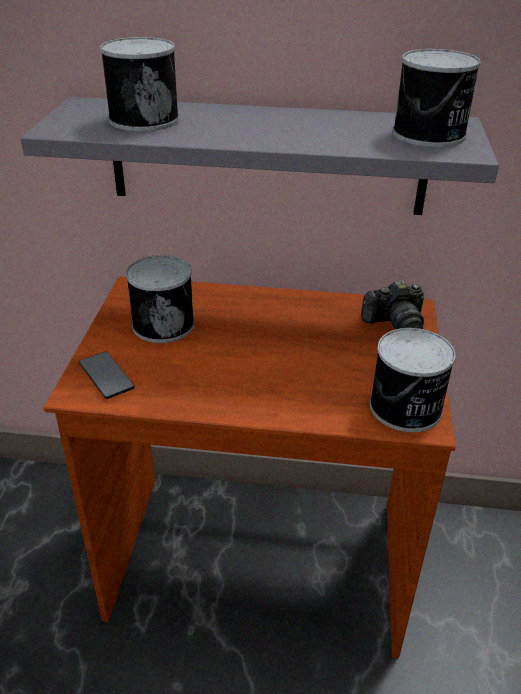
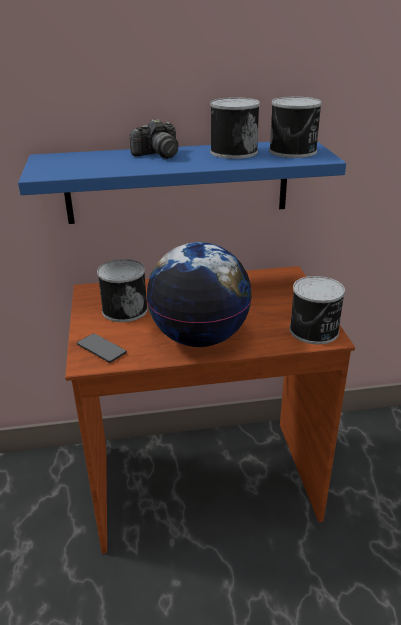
camera: 15 degrees left, 5 degrees down
grey shelf [21,97,499,215] -> blue shelf [18,141,346,224]
can [100,37,179,132] -> can moved to [210,97,260,159]
camera [361,280,424,329] -> camera moved to [130,119,178,159]
none -> globe [146,242,252,347]

